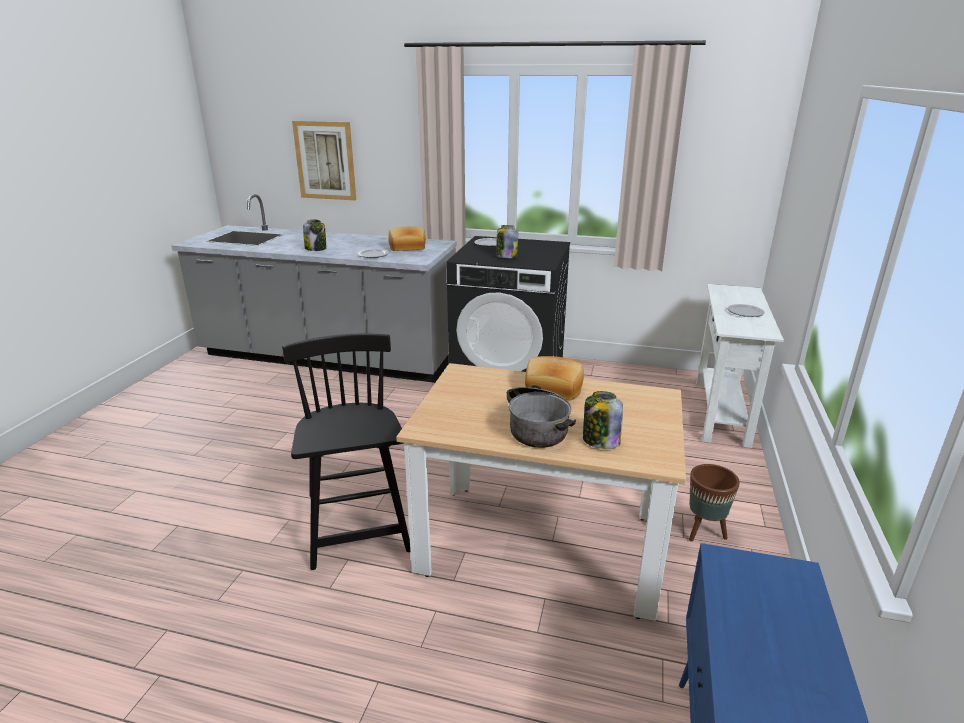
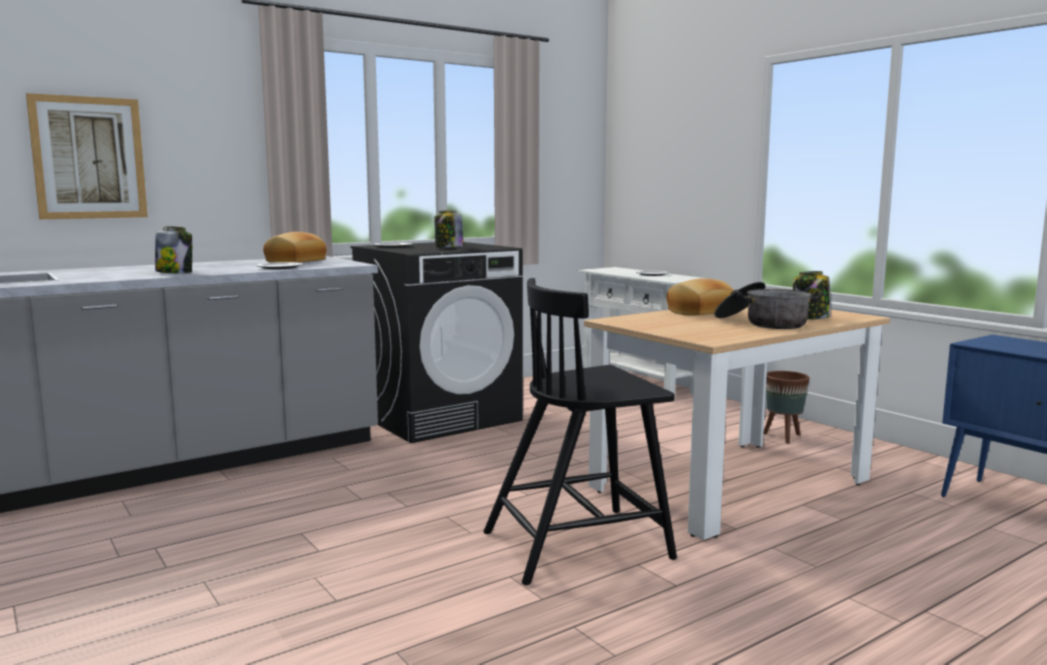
camera: 50 degrees left, 15 degrees down
black chair [282,334,410,570] -> black chair turned 45 degrees counterclockwise [483,278,677,585]

